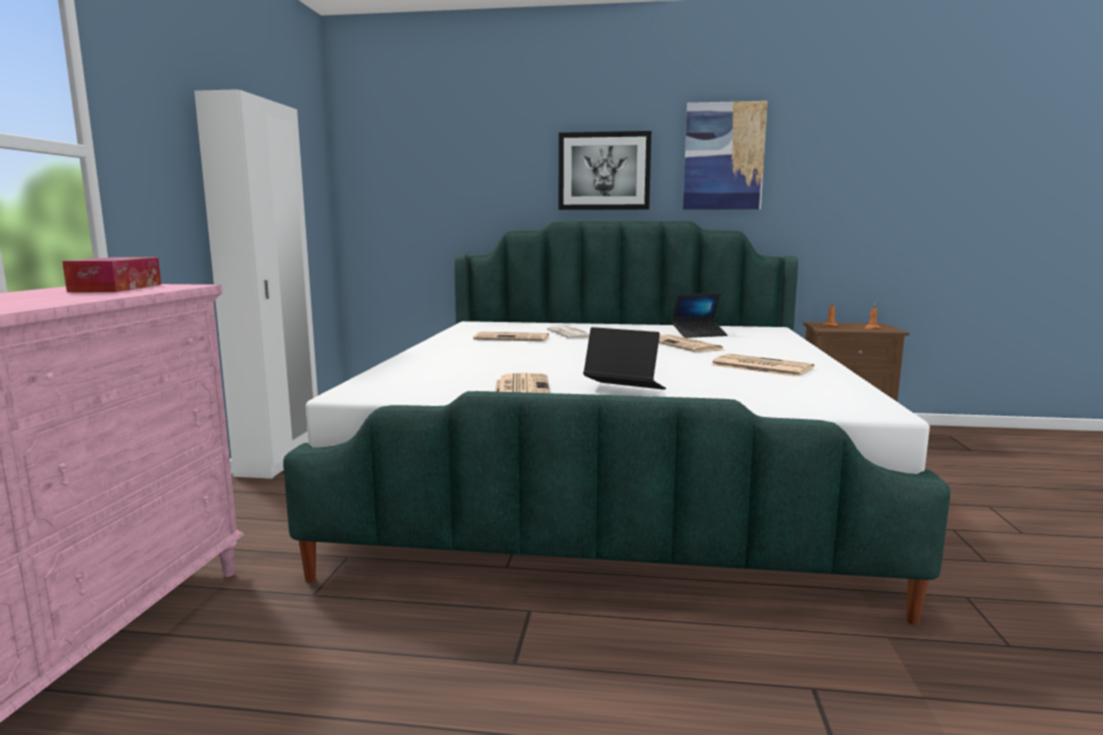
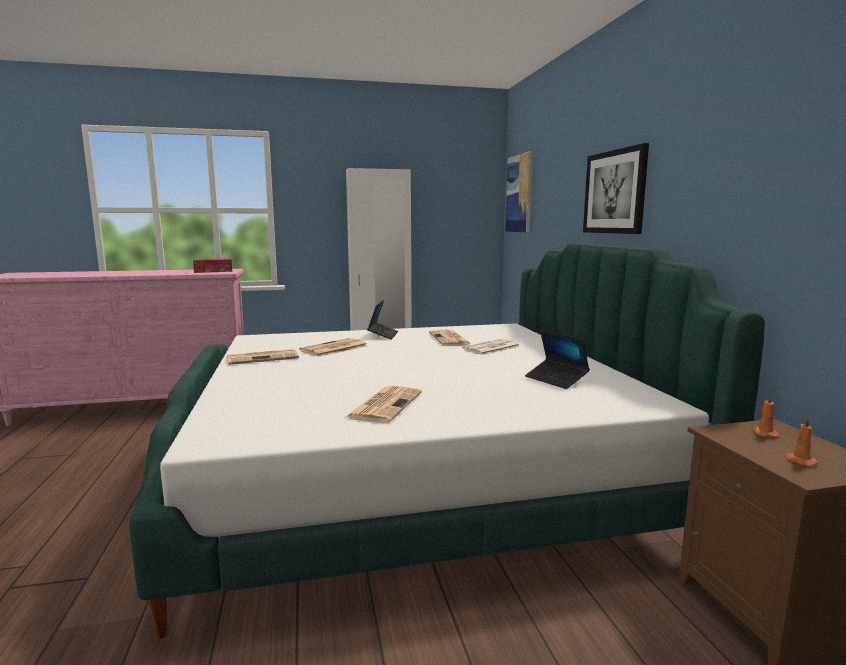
camera: 70 degrees right, 0 degrees up
laptop [583,327,666,390] -> laptop moved to [367,300,398,340]
newspaper [659,335,723,352] -> newspaper moved to [299,338,368,357]
picture [683,101,768,210] -> picture moved to [505,151,532,232]

